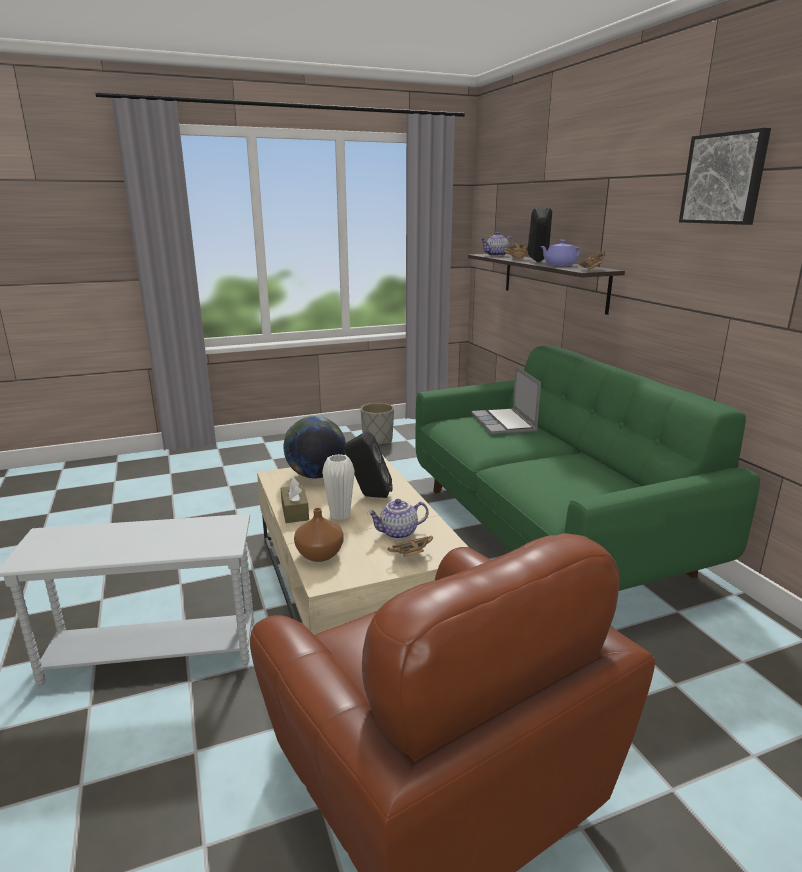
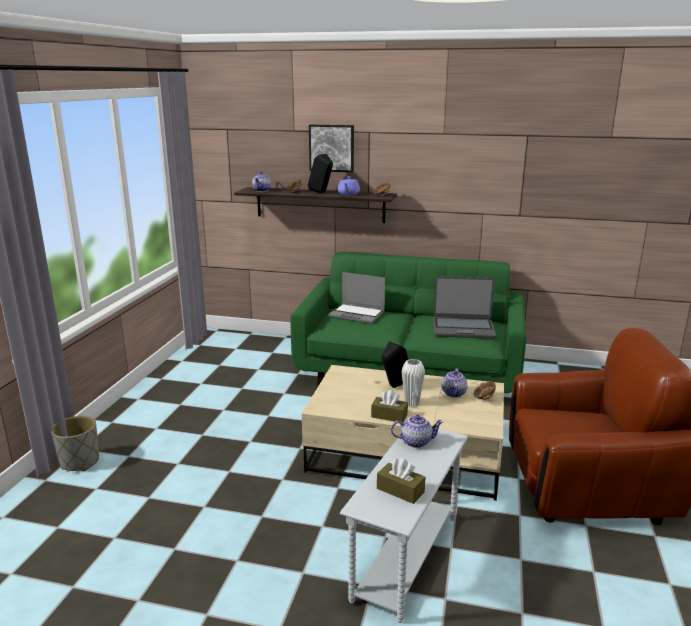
camera: 55 degrees left, 0 degrees up
globe [284,416,346,478] -> none
brown vase [294,508,344,562] -> none
grey planter [361,403,394,444] -> grey planter moved to [51,416,99,471]
picture [679,128,771,225] -> picture moved to [309,125,354,172]
none -> brown tissue box [377,458,425,504]
none -> teapot [391,415,443,448]
none -> laptop [433,276,496,339]

